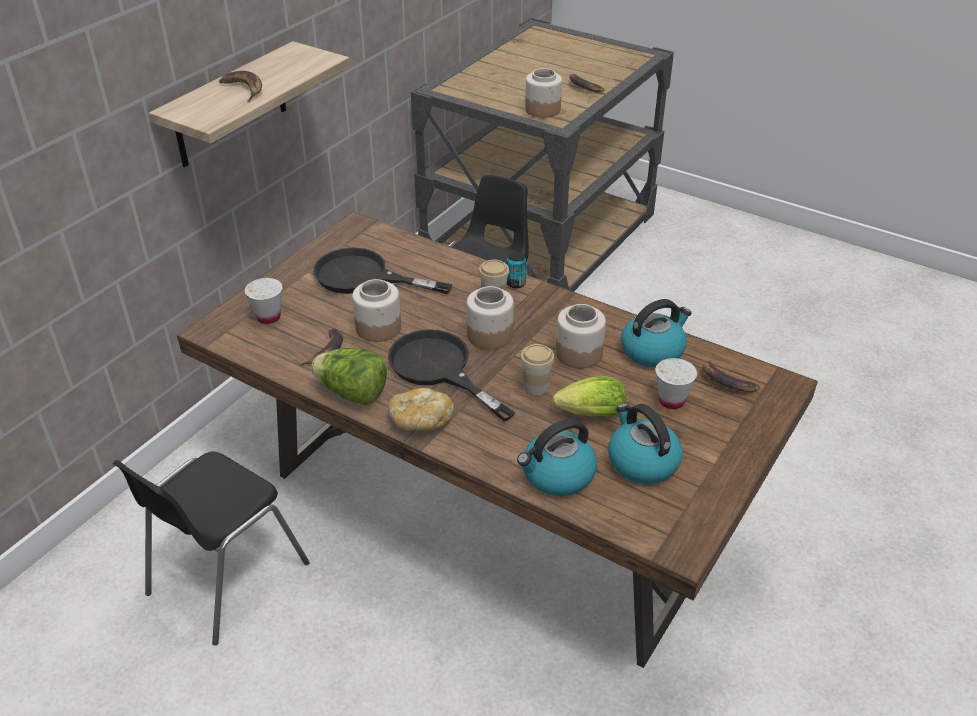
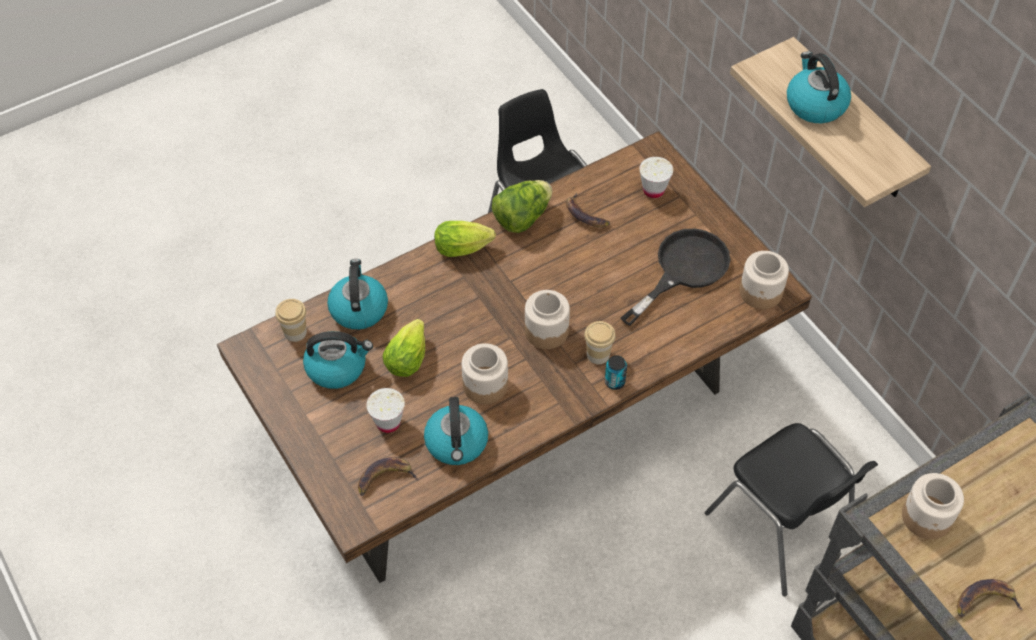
camera: 115 degrees right, 15 degrees up
banana [219,71,262,102] -> kettle [787,51,851,123]
jar [352,279,401,342] -> jar moved to [740,251,789,309]
black frying pan [388,329,515,422] -> none
bread [388,388,454,431] -> lettuce [434,221,496,257]
cup [520,344,555,395] -> cup moved to [275,299,307,342]

